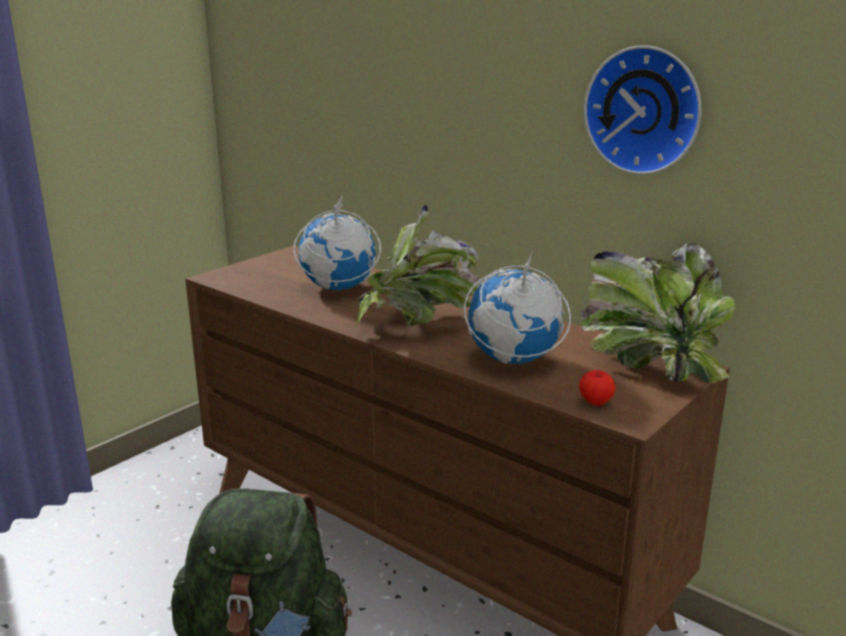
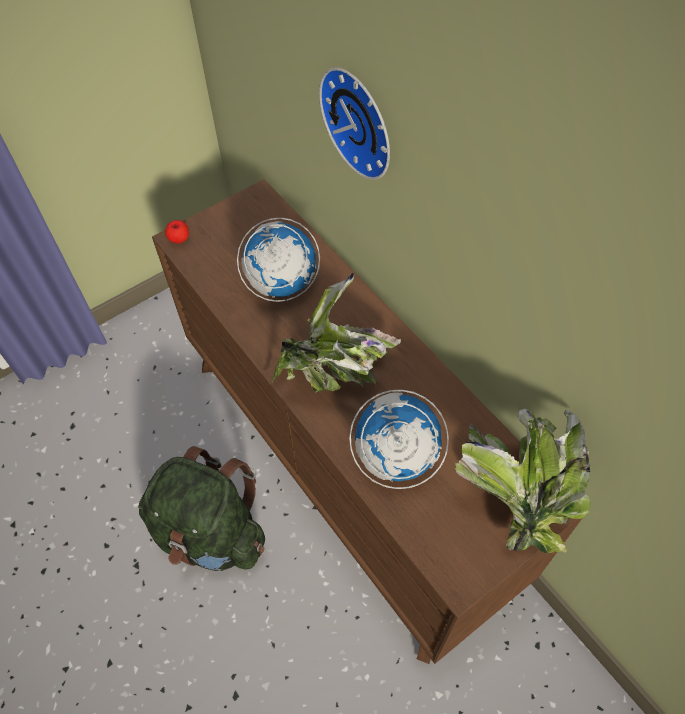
camera: 15 degrees right, 35 degrees up
apple [579,370,615,406] -> apple moved to [165,220,189,244]
wall clock [584,45,702,175] -> wall clock moved to [319,67,390,180]

